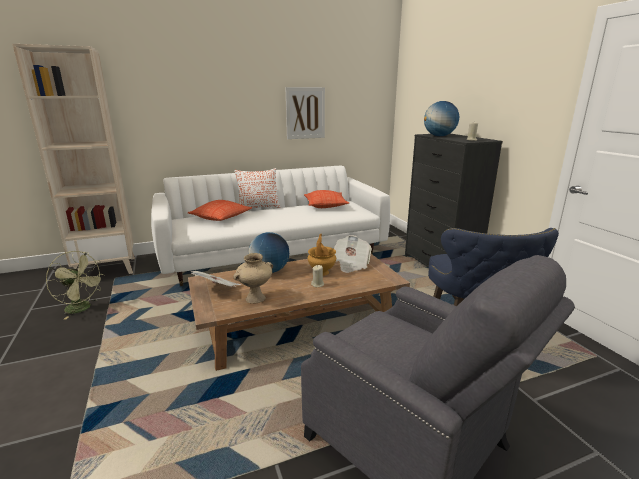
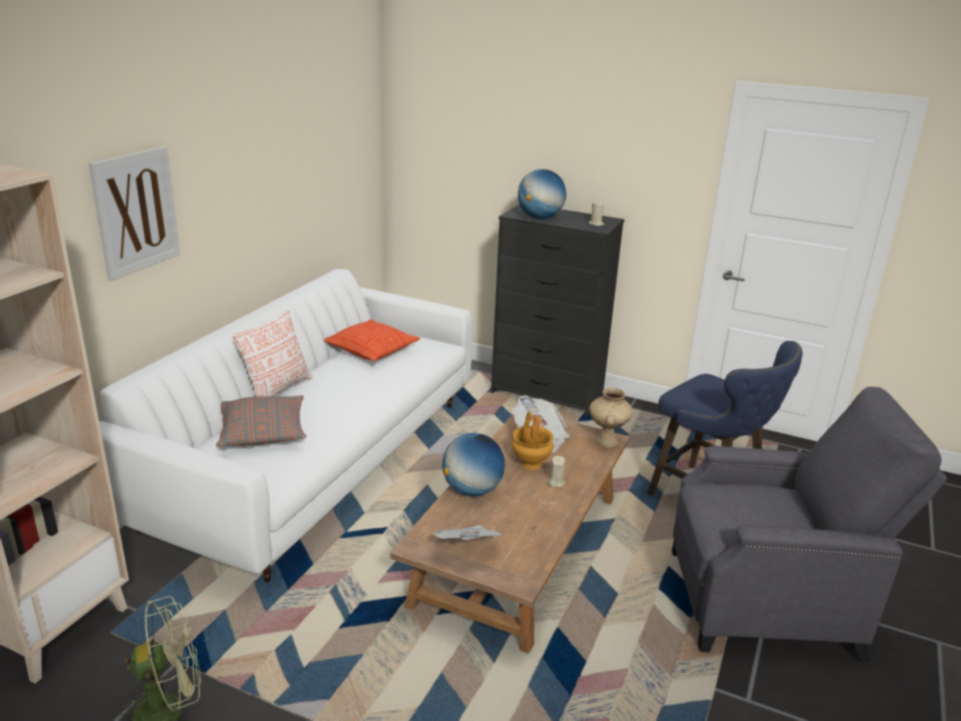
camera: 45 degrees left, 5 degrees up
orange pillow [188,200,252,221] -> grey pillow [216,395,306,447]
beige vase [233,253,273,304] -> beige vase moved to [589,387,632,448]
picture [285,87,325,139] -> picture moved to [89,146,181,281]

